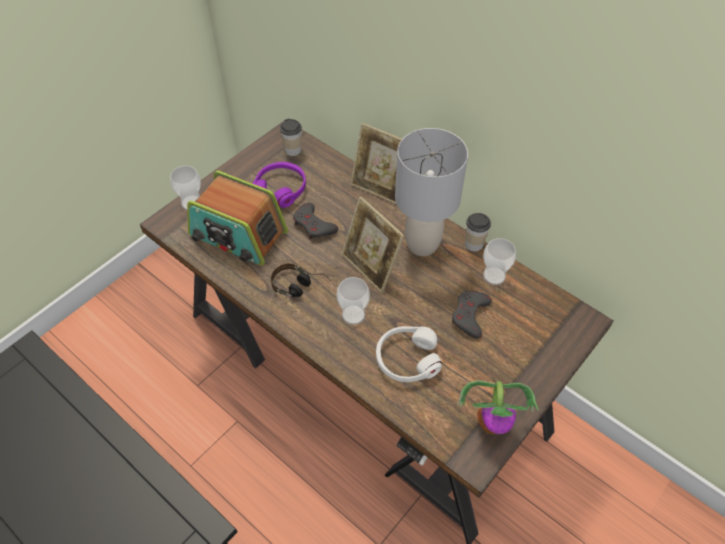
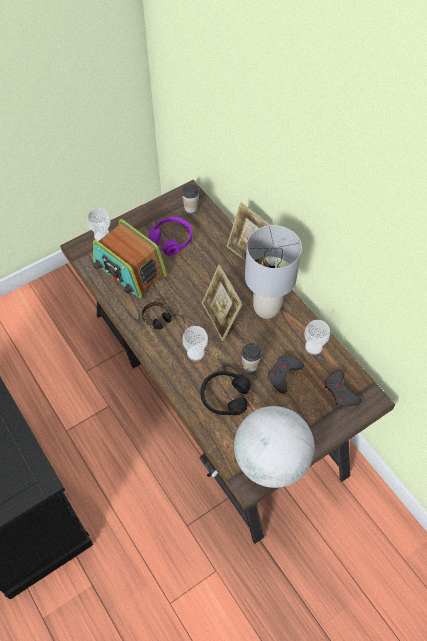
camera: 15 degrees right, 5 degrees up
grey game controller [293,203,338,239] -> grey game controller moved to [325,370,362,406]
white headphones [376,326,442,382] -> black headphones [200,371,251,415]
potted plant [457,380,539,434] -> globe [234,406,315,488]
cup [465,213,491,251] -> cup moved to [241,343,262,372]

